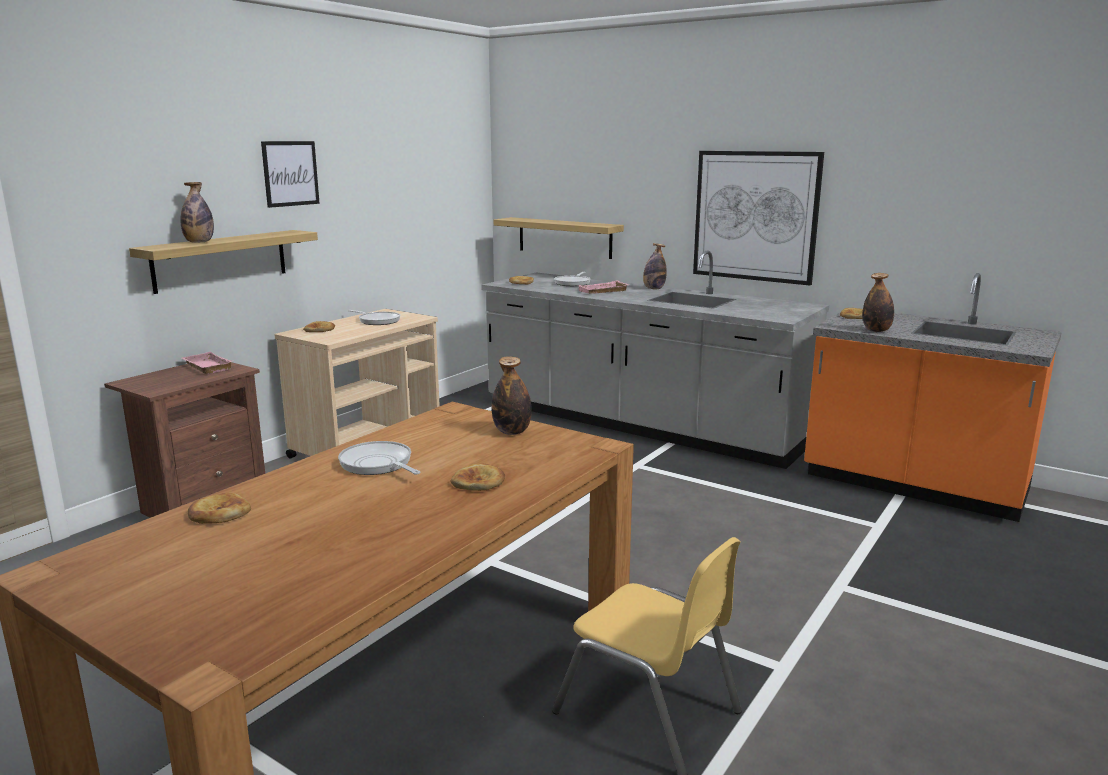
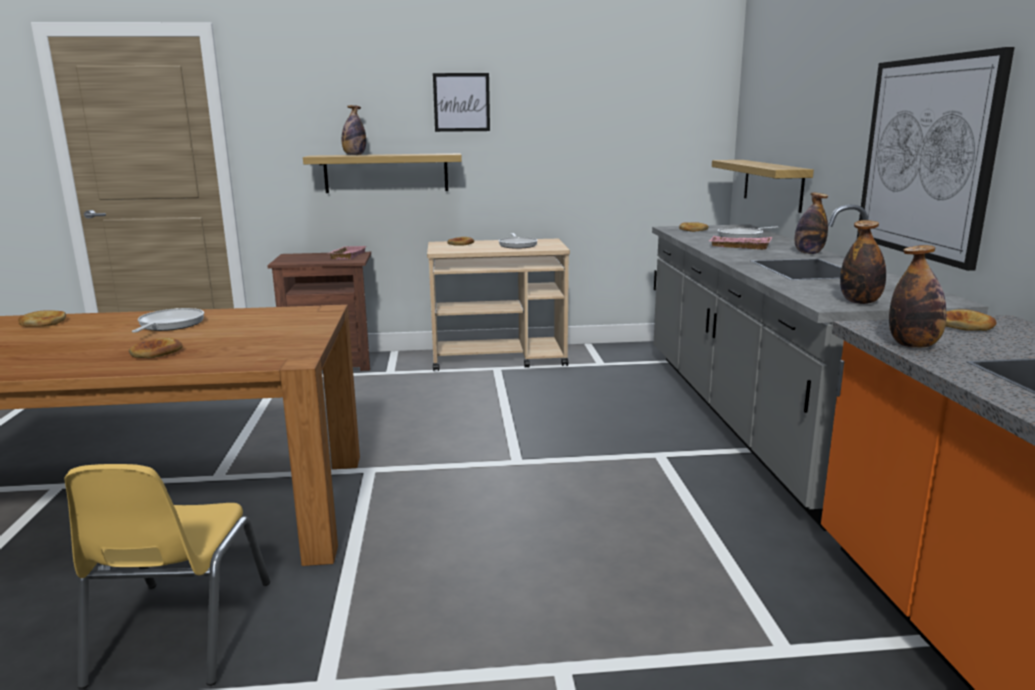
camera: 50 degrees right, 0 degrees up
bottle [492,356,532,435] -> bottle moved to [840,220,886,304]

